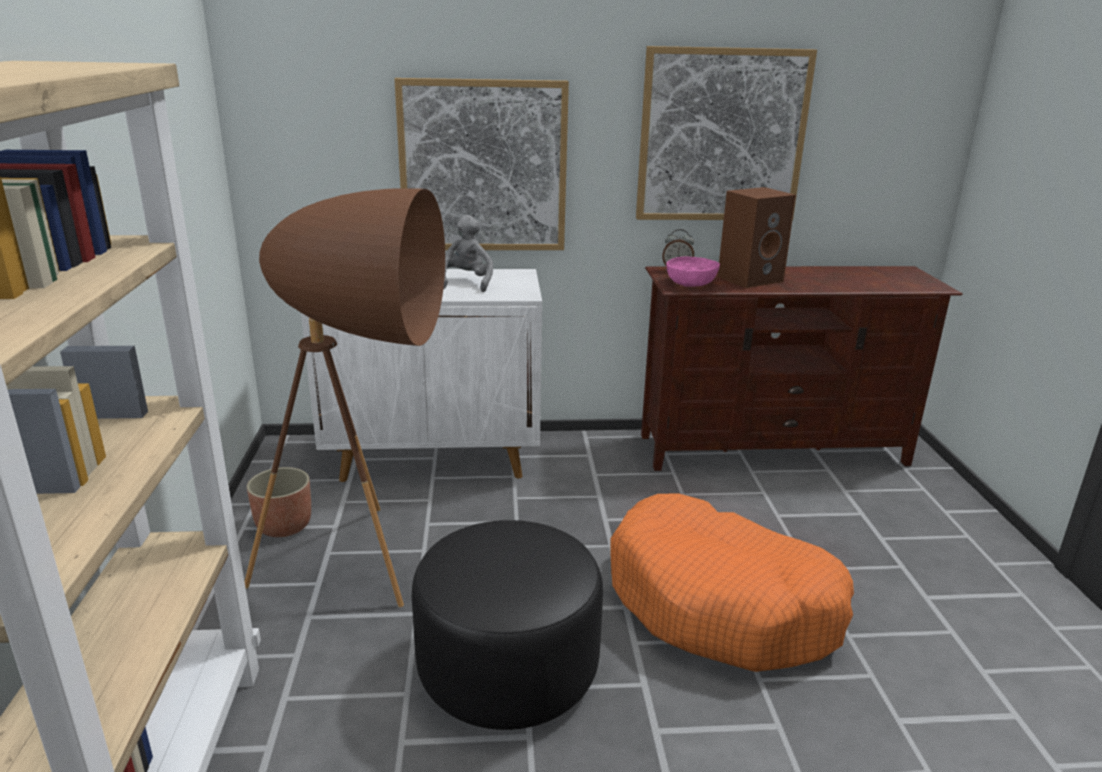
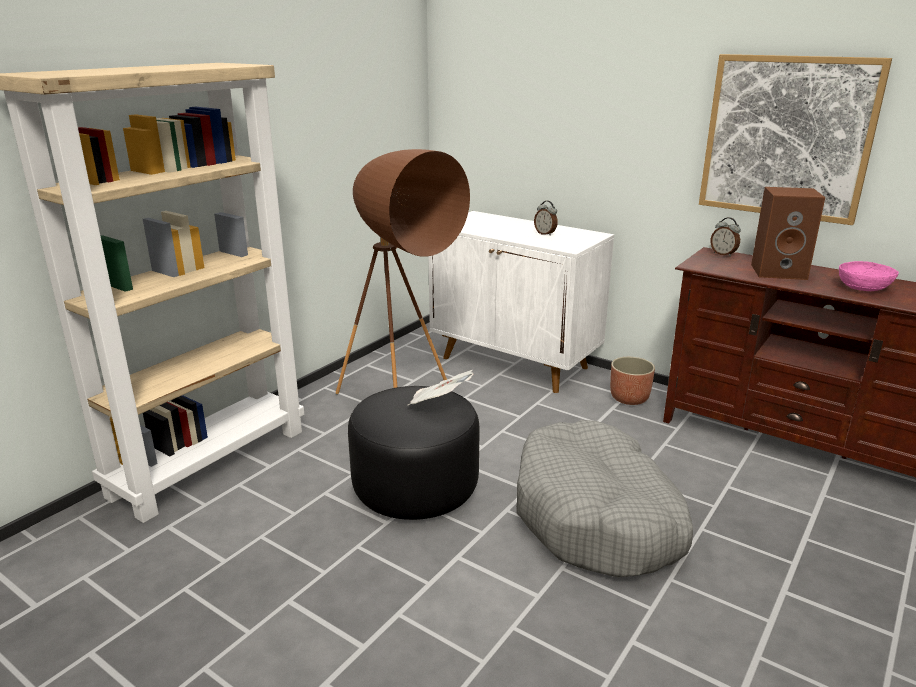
camera: 40 degrees right, 0 degrees up
planter [247,467,311,537] -> planter moved to [610,357,655,405]
picture [394,78,569,250] -> none
grey plush toy [443,215,493,292] -> alarm clock [534,201,558,236]
orange dog bed [610,493,854,672] -> grey dog bed [516,420,693,578]
pink bowl [666,256,720,287] -> pink bowl moved to [839,261,899,291]
none -> newspaper [407,370,473,406]

